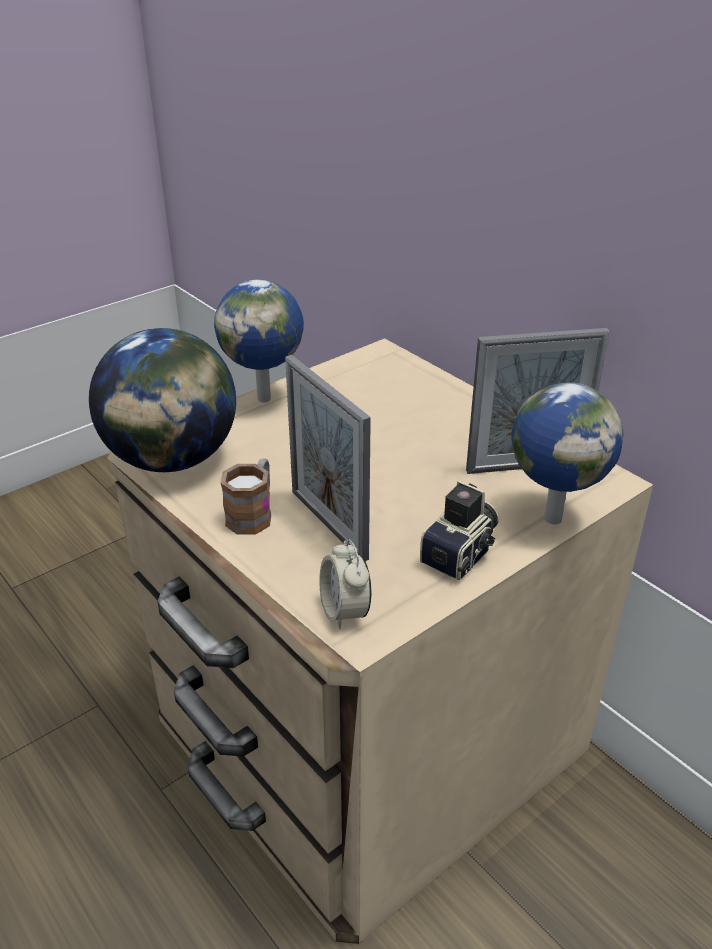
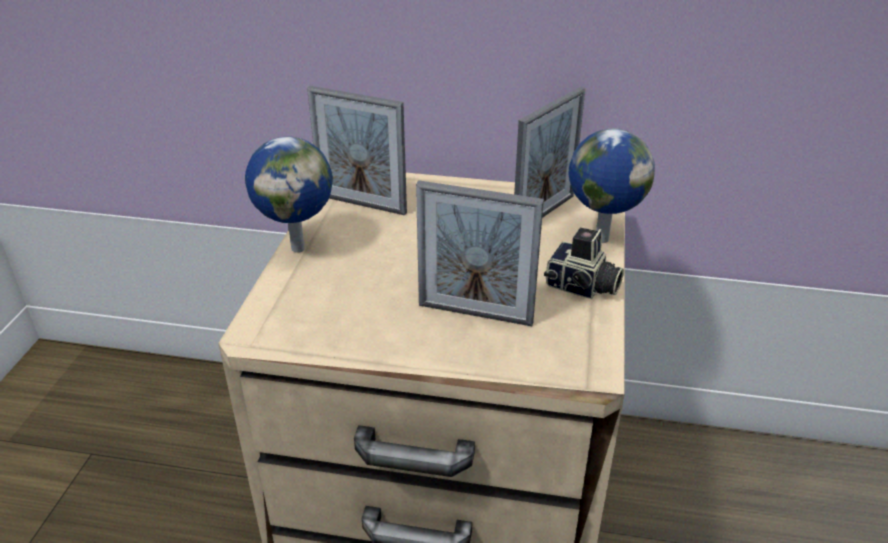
camera: 40 degrees left, 0 degrees up
globe [89,328,236,472] -> none
mug [221,458,271,535] -> none
alarm clock [319,539,371,629] -> none
camera [420,480,499,580] -> camera turned 120 degrees clockwise [544,228,624,299]
none -> picture frame [307,86,407,215]

